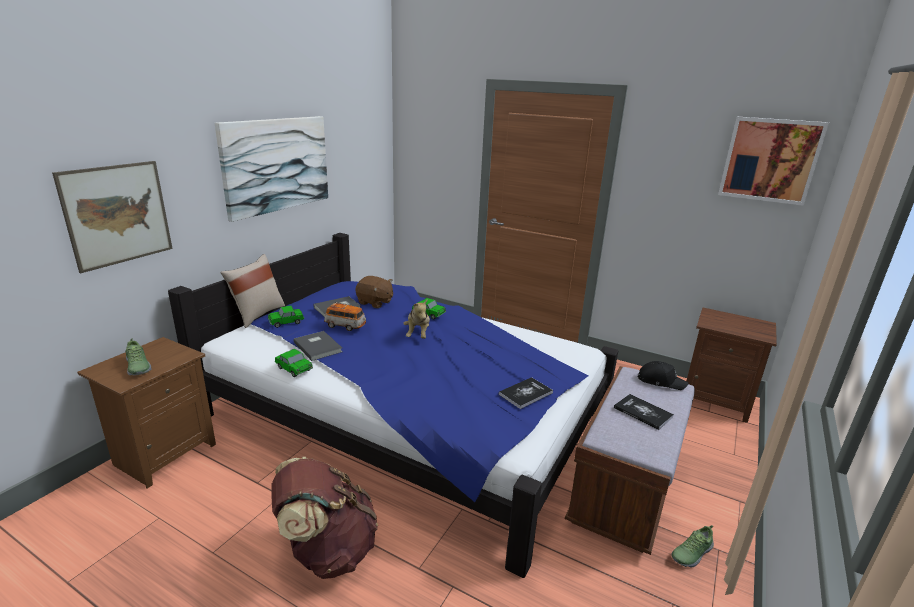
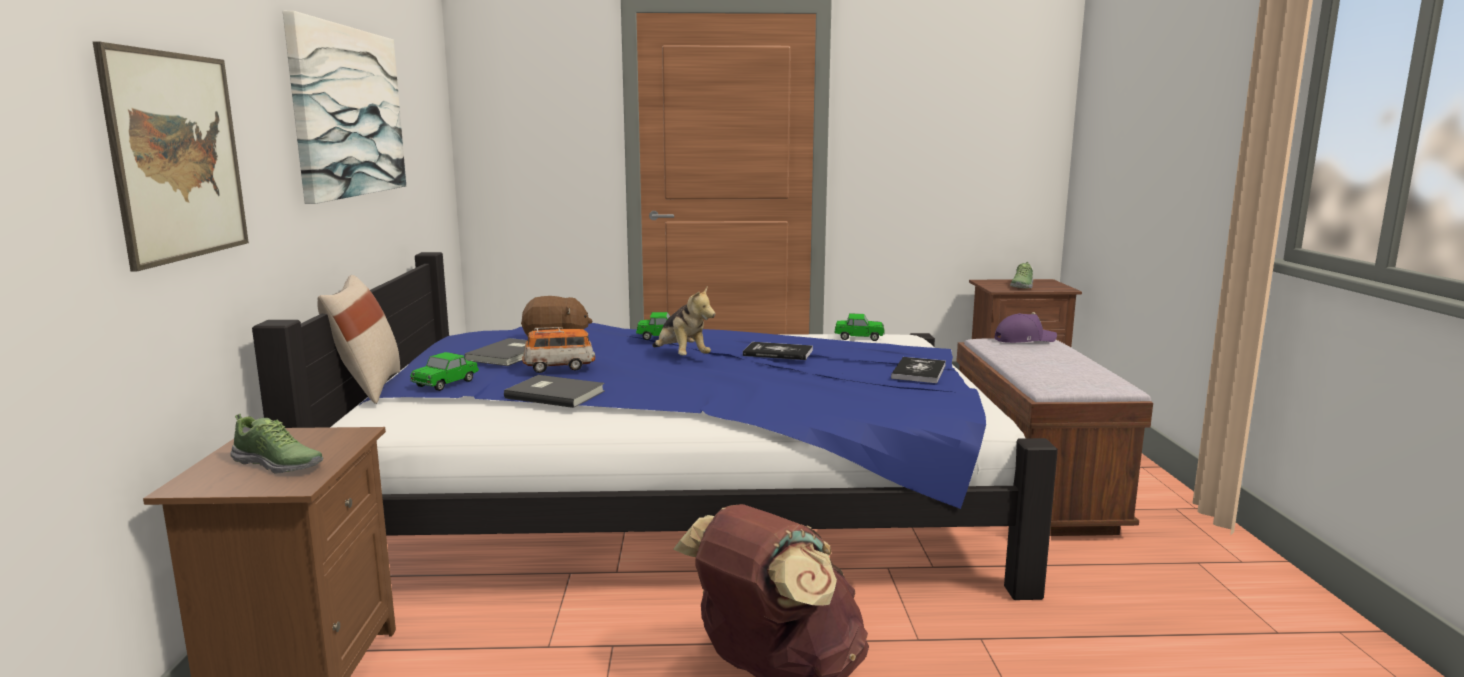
camera: 30 degrees left, 10 degrees down
toy car [275,349,313,377] -> toy car moved to [835,313,885,341]
book [614,394,674,430] -> book moved to [743,342,813,360]
black cap [638,361,689,390] -> purple cap [995,313,1057,343]
shoe [672,525,714,568] -> shoe moved to [1010,262,1033,289]
picture [718,117,829,206] -> none

